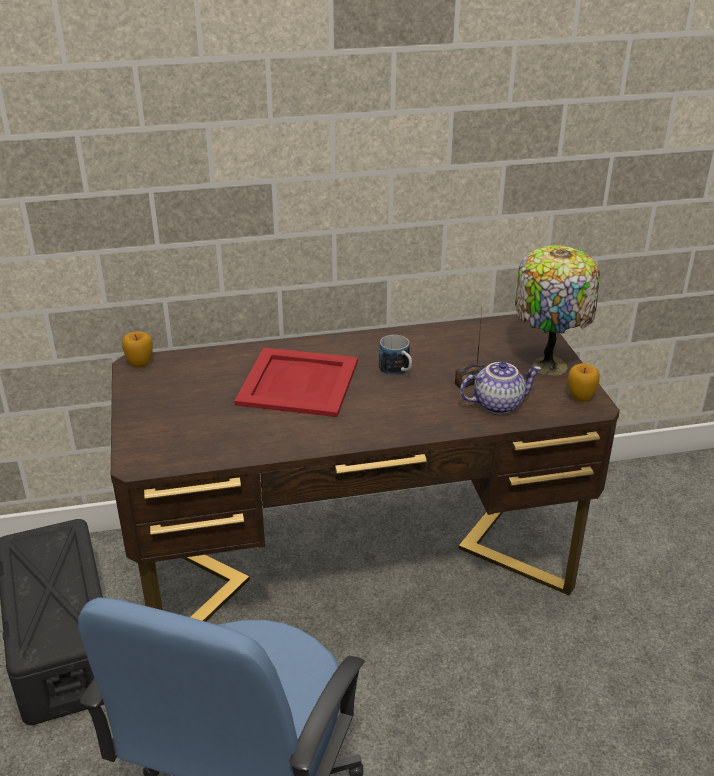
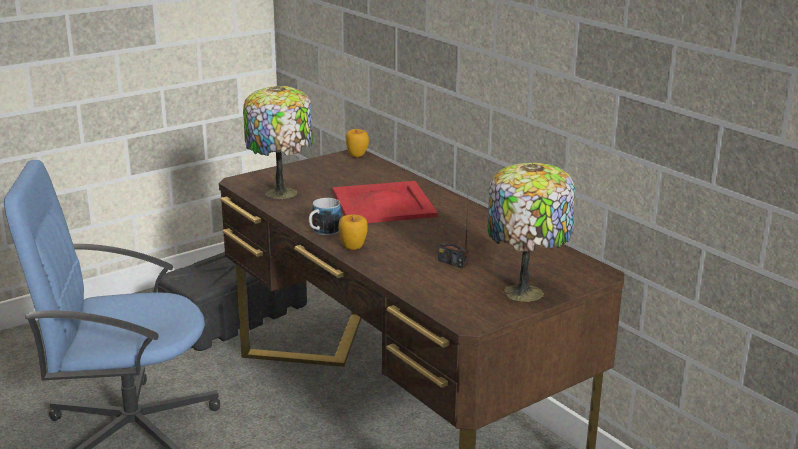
camera: 65 degrees right, 10 degrees down
mug [379,335,412,376] -> mug moved to [309,198,341,235]
teapot [460,361,542,414] -> none
apple [568,363,600,402] -> apple moved to [338,214,368,250]
none -> table lamp [243,86,313,199]

